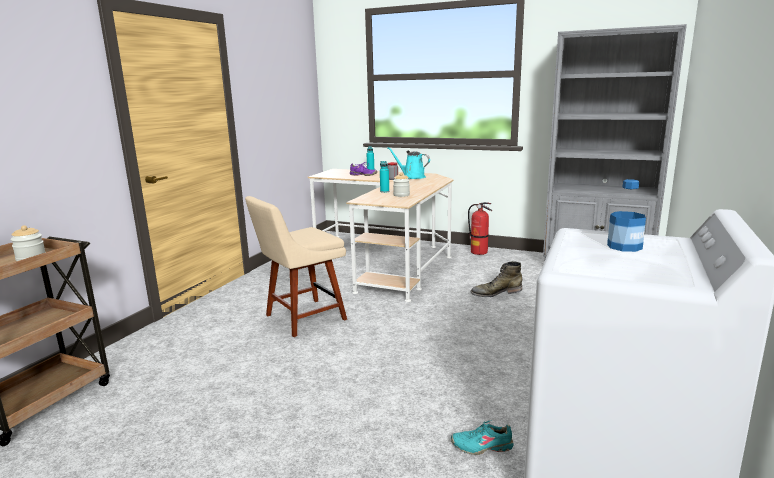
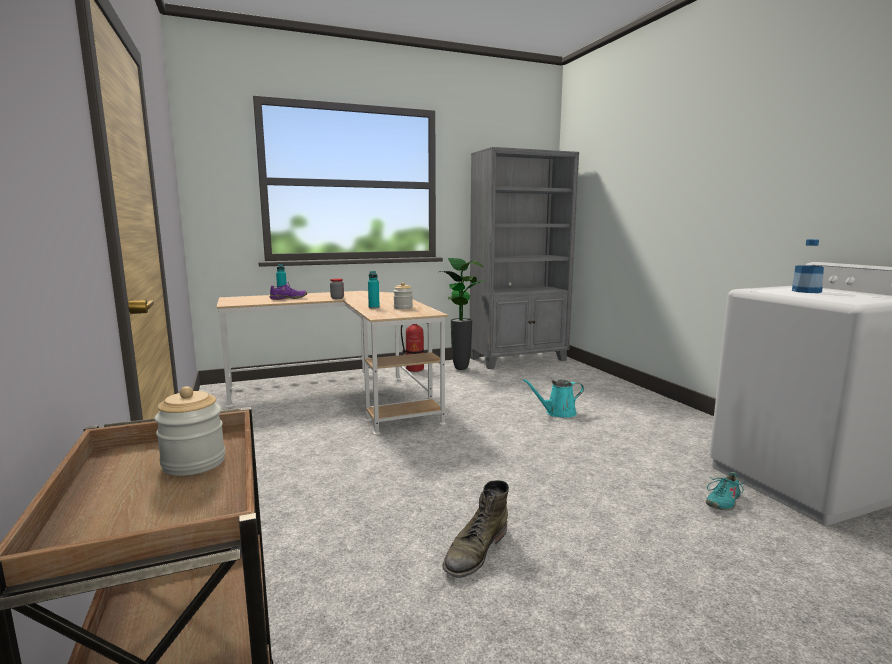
camera: 45 degrees left, 5 degrees down
beige chair [245,196,347,337] -> none
turquoise watering can [387,147,430,179] -> turquoise watering can moved to [523,379,584,418]
green boot [470,261,522,297] -> green boot moved to [443,480,509,578]
none -> potted plant [439,258,486,370]

